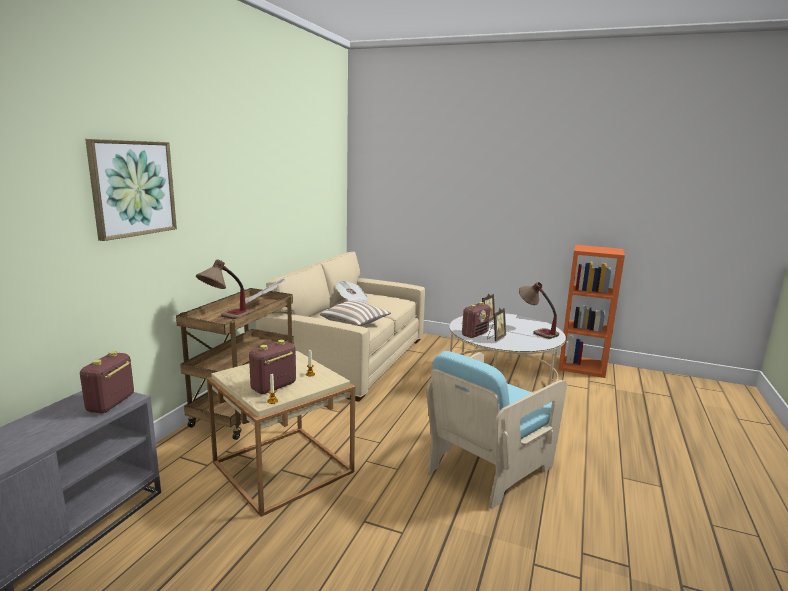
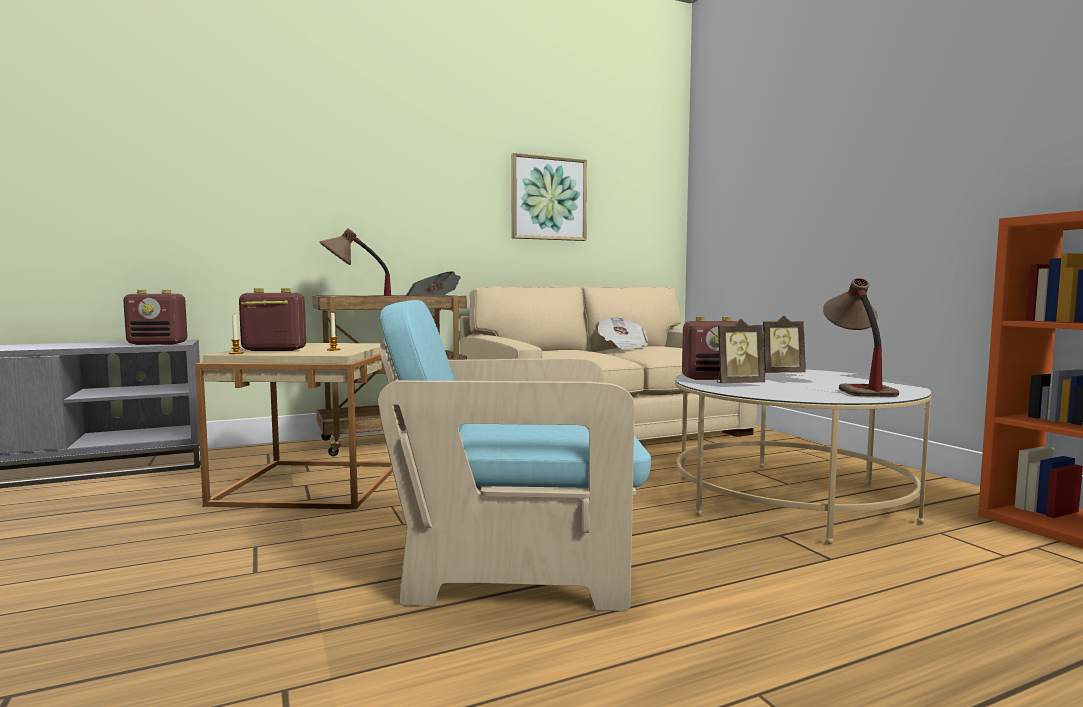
camera: 45 degrees right, 10 degrees down
radio [80,351,134,413] -> radio turned 150 degrees counterclockwise [123,290,187,345]
picture [85,139,177,241] -> picture moved to [511,153,587,241]
pillow [320,300,391,326] -> none

